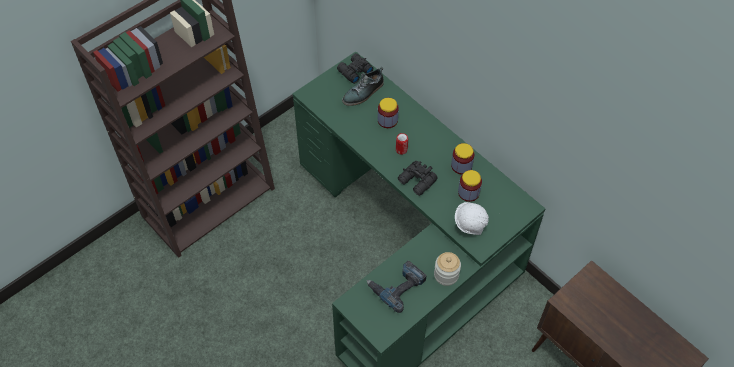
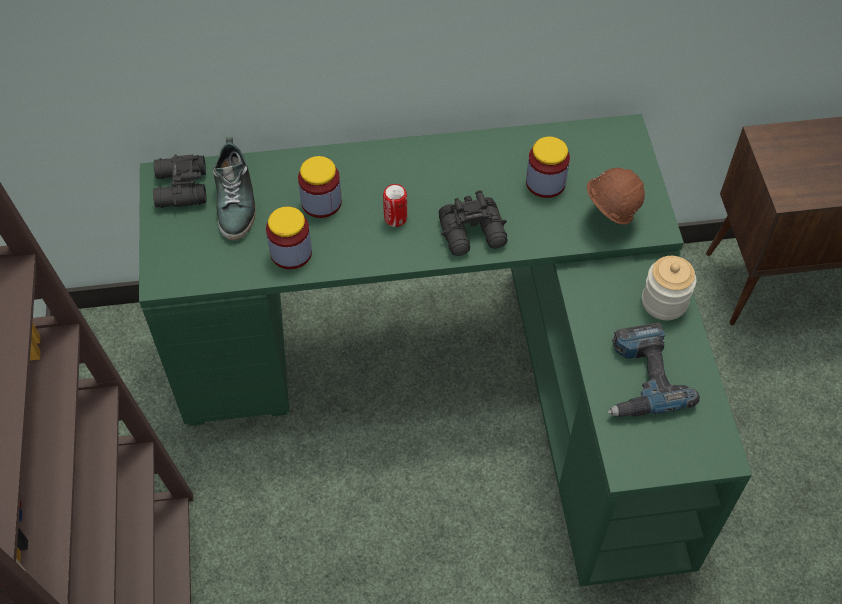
camera: 55 degrees left, 0 degrees up
jar [451,143,474,174] -> jar moved to [266,207,312,269]
white hard hat [455,202,489,235] -> brown hard hat [587,168,645,225]

